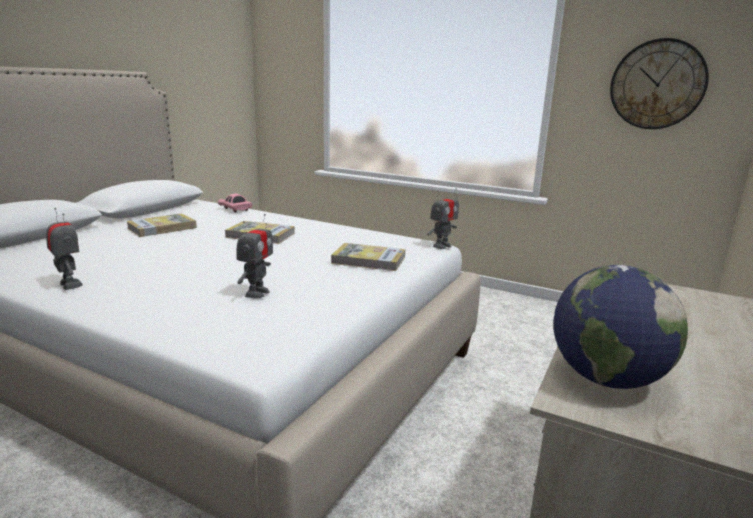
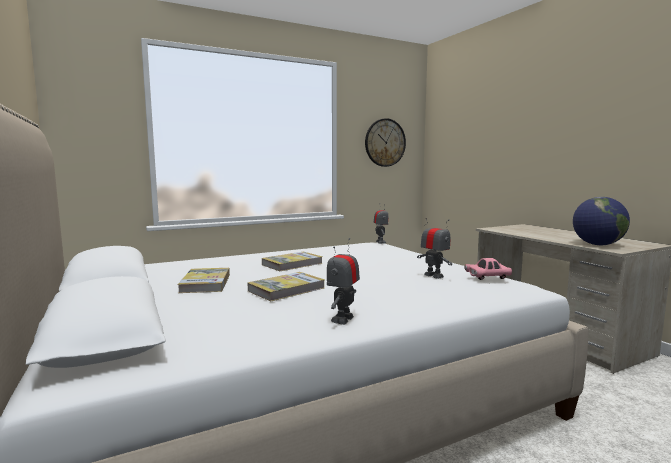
camera: 55 degrees left, 10 degrees down
toy robot [46,208,83,290] -> toy robot turned 60 degrees counterclockwise [327,238,360,325]
pink toy car [218,194,252,213] -> pink toy car moved to [464,258,512,280]
book [331,243,405,271] -> book moved to [248,272,325,301]

